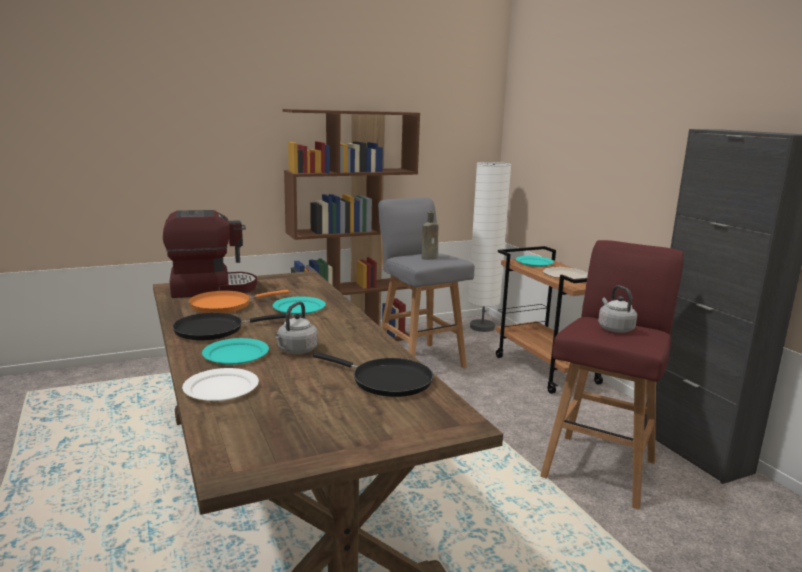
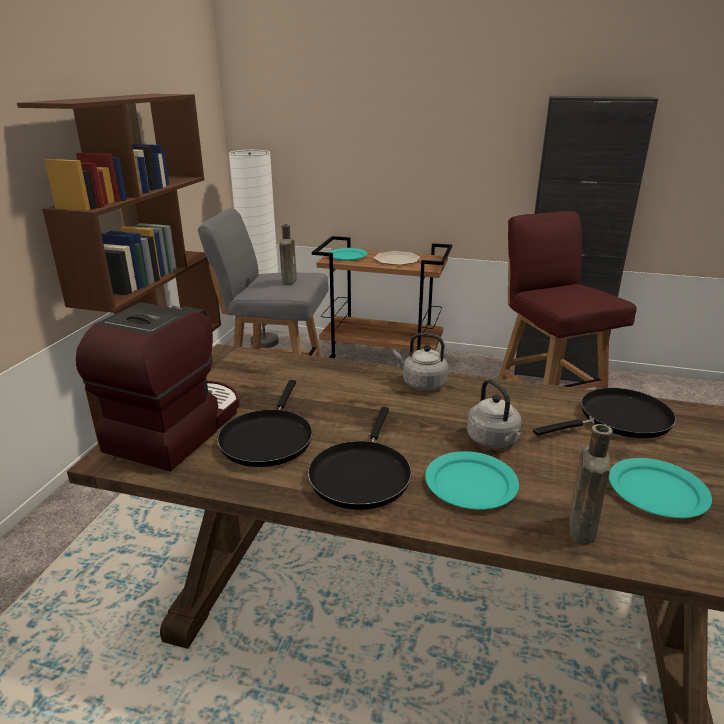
camera: 50 degrees left, 10 degrees up
white plate [182,368,259,401] -> brown bottle [569,424,613,545]
orange frying pan [189,290,290,313] -> black frying pan [217,380,313,467]
turquoise plate [273,296,326,315] -> turquoise plate moved to [609,458,712,518]
grey kettle [598,286,637,333] -> grey kettle moved to [393,333,448,391]

